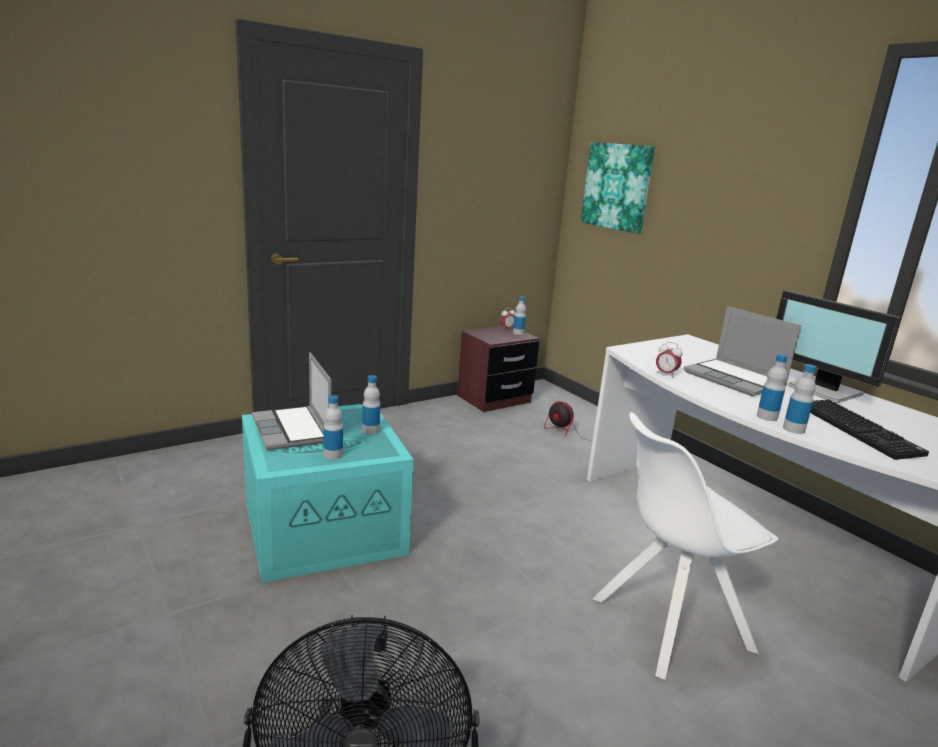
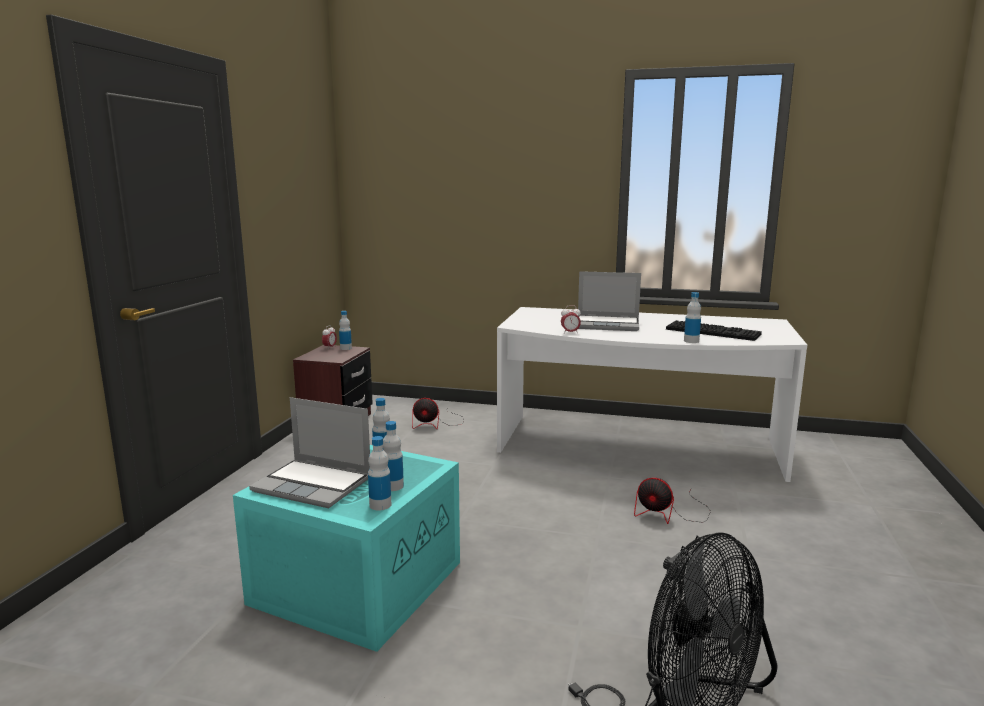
camera: 40 degrees left, 5 degrees down
picture [581,142,655,234] -> none
white chair [593,412,779,680] -> fan [634,478,711,524]
bottle [757,354,788,421] -> bottle moved to [368,436,392,510]
monitor [776,290,902,403] -> none

